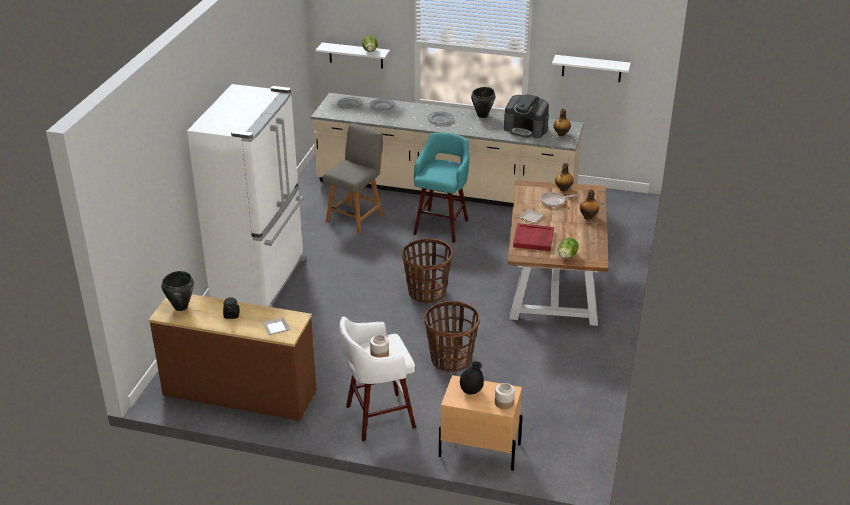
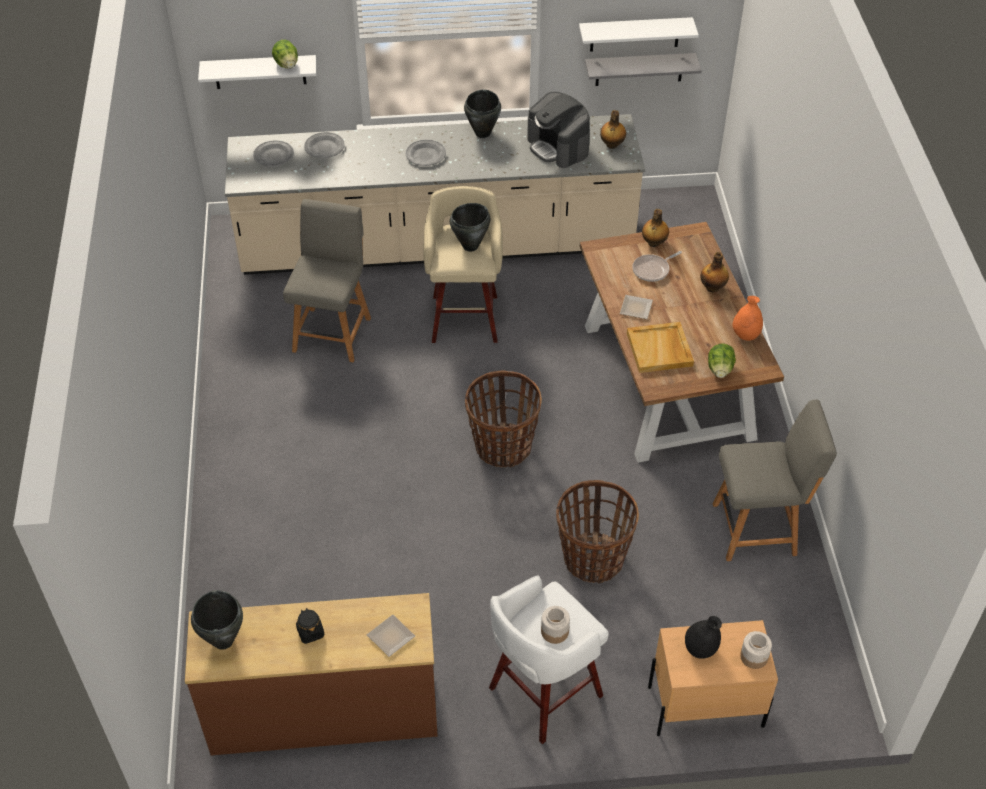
camera: 20 degrees left, 15 degrees up
white fridge [187,84,306,307] -> none
turquoise stool [413,132,470,243] -> beige stool [424,186,503,343]
coffee machine [504,94,549,138] -> coffee machine turned 45 degrees clockwise [527,92,590,168]
red tray [513,223,554,251] -> beige tray [627,322,694,373]
none -> black cooking pot [450,203,490,252]
none -> grey shelf [585,53,702,86]
none -> grey chair [713,400,837,561]
none -> orange vase [733,296,763,341]

